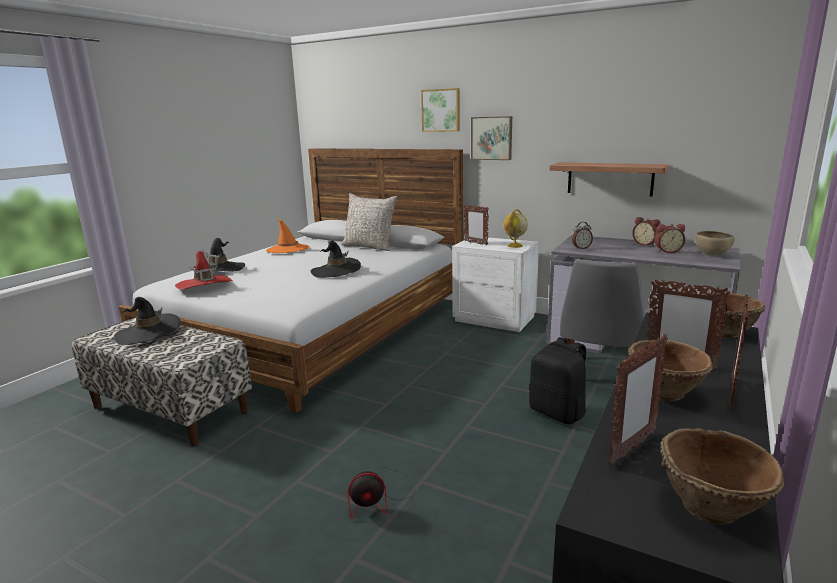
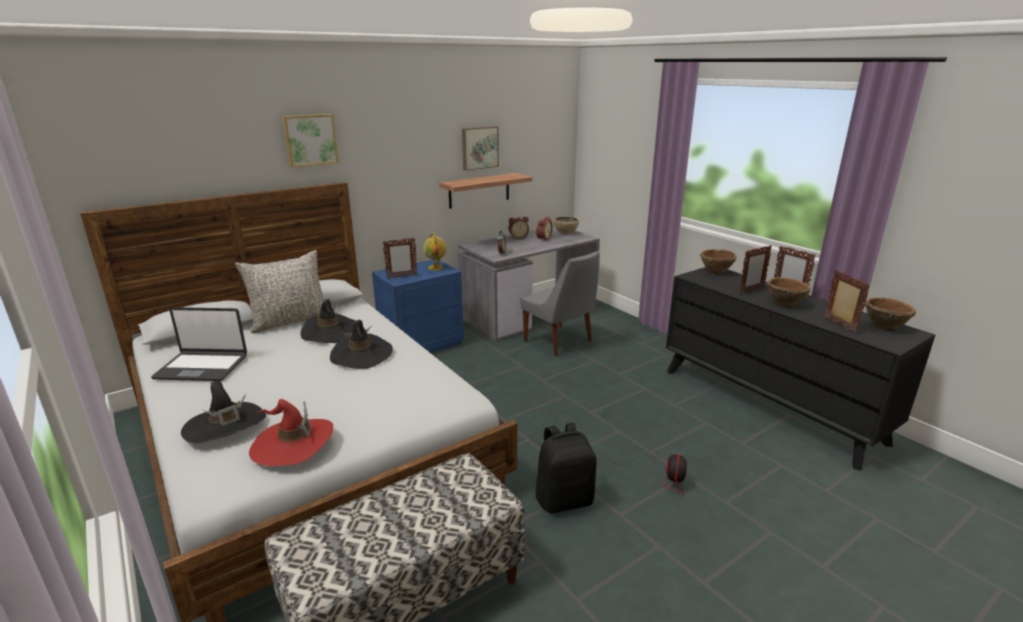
camera: 65 degrees left, 5 degrees up
black hat [114,297,180,345] -> black hat moved to [301,299,355,343]
orange hat [266,219,310,253] -> laptop [151,307,247,381]
white nightstand [452,237,539,332] -> blue nightstand [372,260,464,353]
picture [471,116,512,160] -> picture moved to [462,126,499,171]
black backpack [529,337,586,424] -> black backpack moved to [535,423,597,514]

